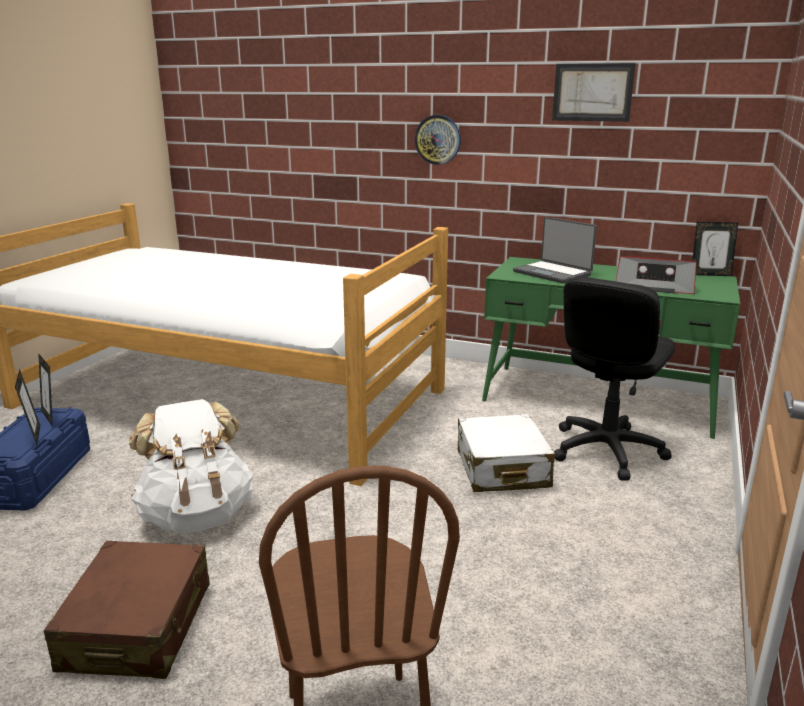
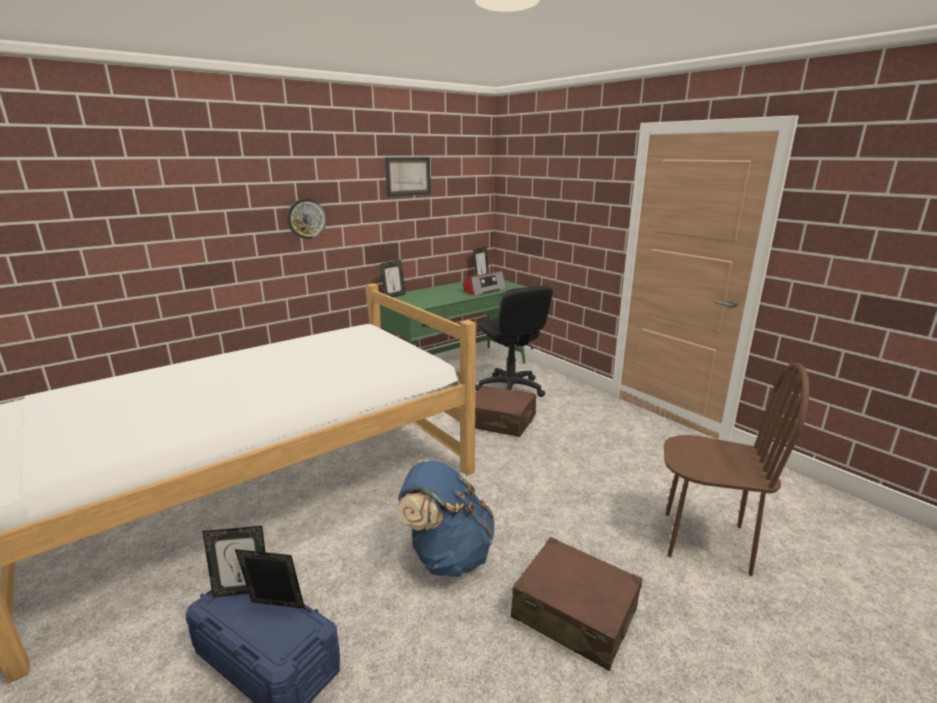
camera: 60 degrees left, 0 degrees up
white backpack [129,399,254,534] -> blue backpack [398,460,495,577]
white suitcase [457,414,555,492] -> brown suitcase [475,386,536,437]
laptop [513,217,597,284] -> none
none -> picture frame [380,260,405,297]

